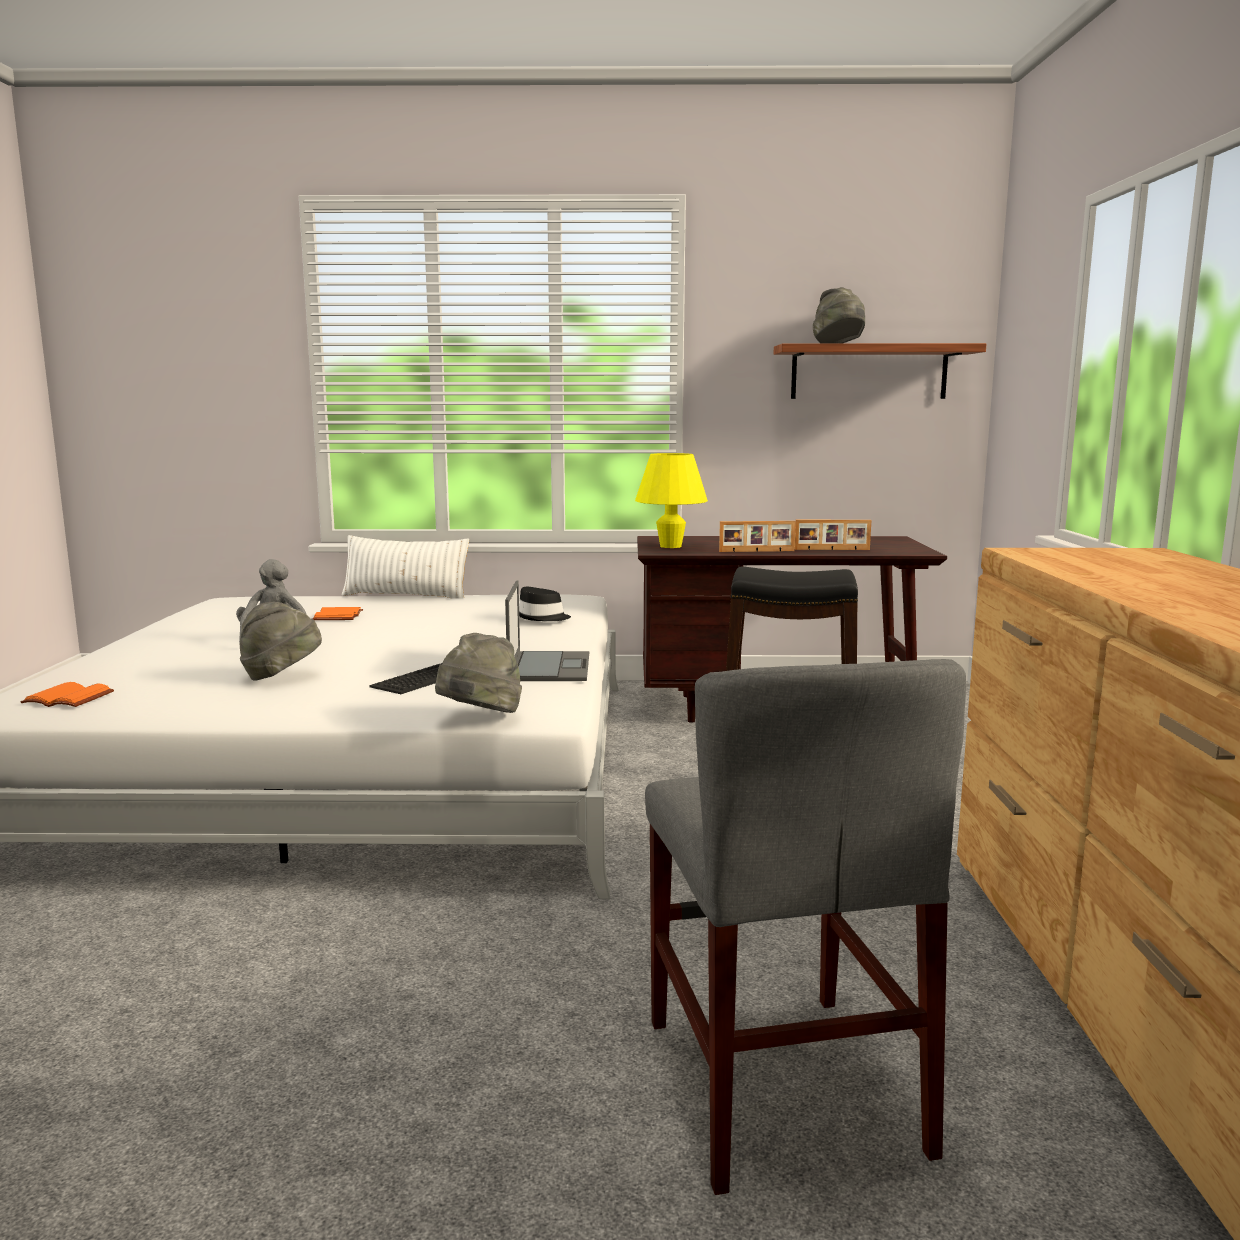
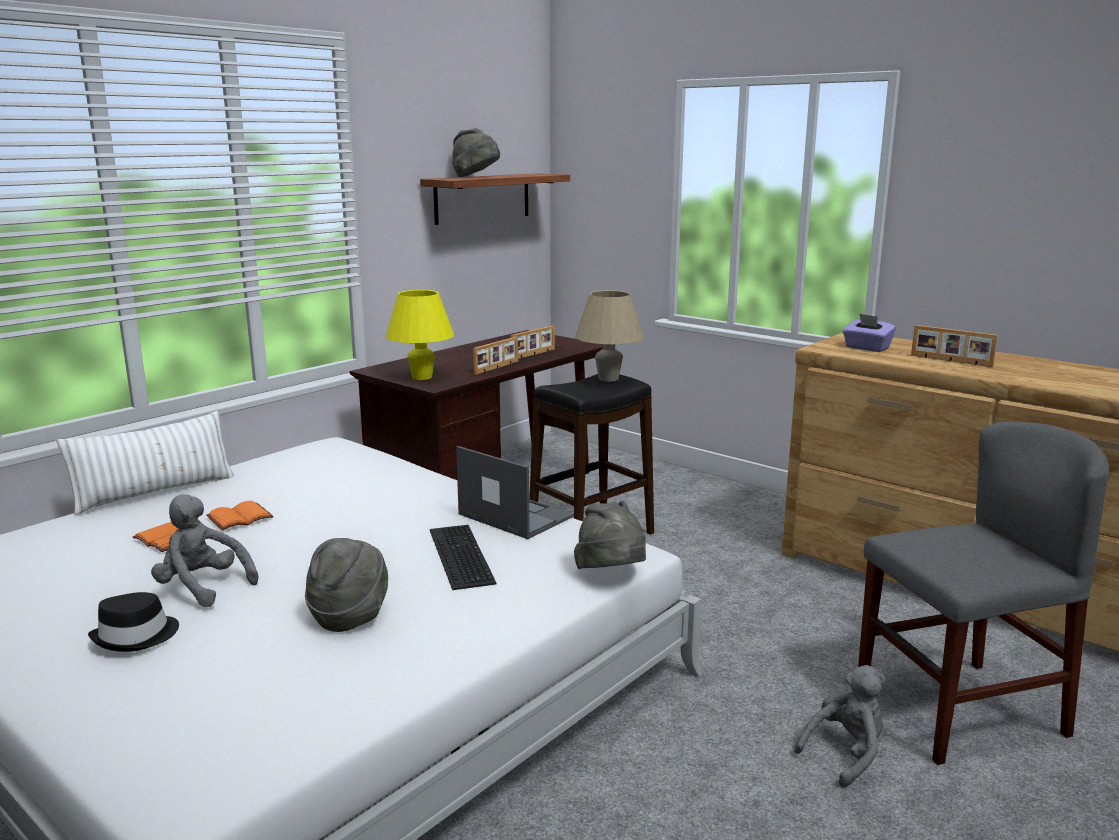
camera: 50 degrees left, 5 degrees up
orange book [20,682,114,707] -> orange book moved to [207,501,274,531]
black hat [519,587,571,621] -> black hat moved to [88,592,179,652]
grey chair [645,659,966,1195] -> grey chair turned 45 degrees counterclockwise [858,421,1109,765]
none -> beige table lamp [575,290,644,382]
none -> grey plush toy [794,665,886,788]
none -> purple tissue box [843,313,896,352]
none -> picture frame [911,325,998,367]

